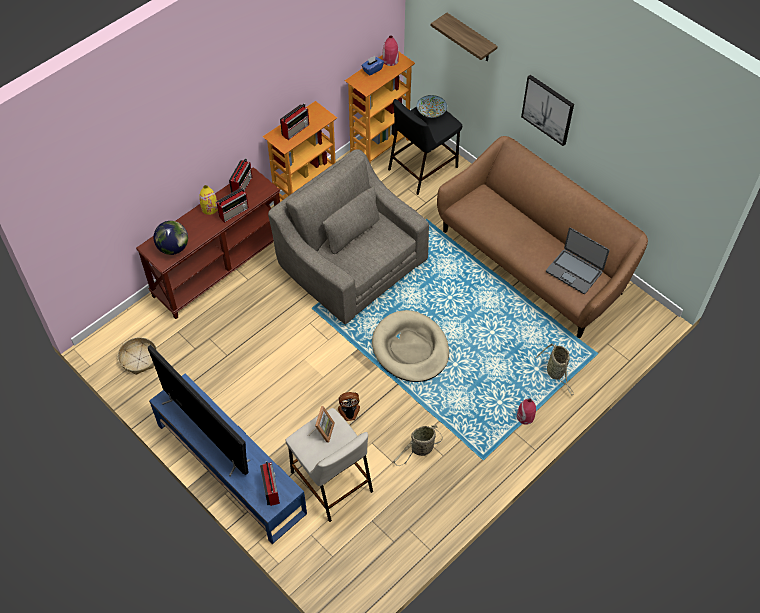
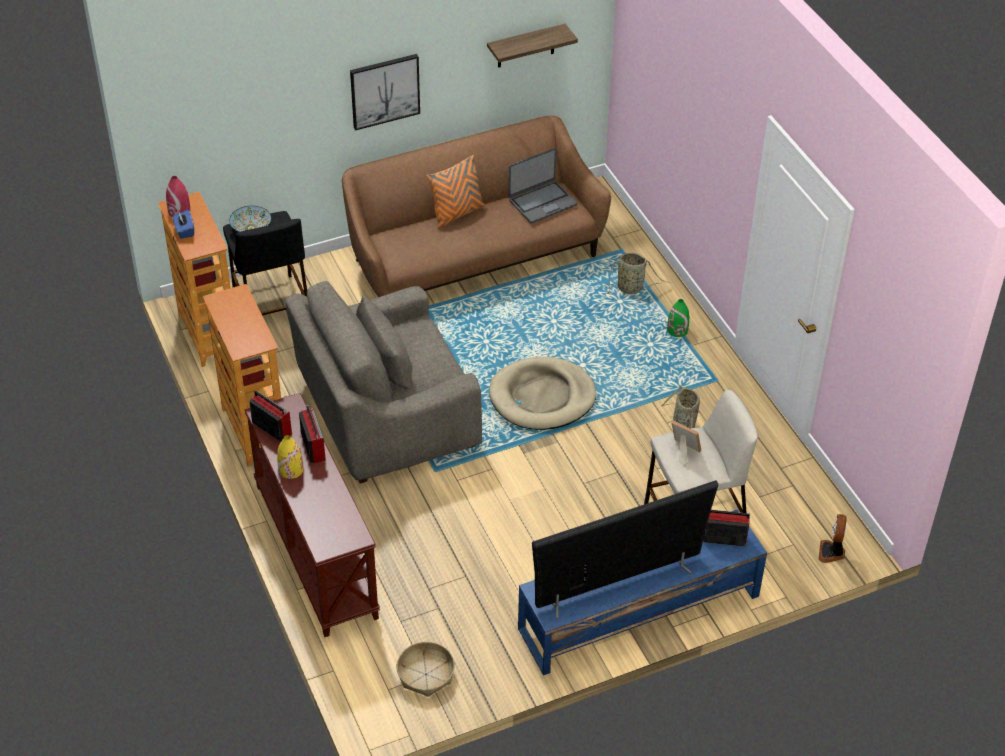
camera: 70 degrees left, 10 degrees down
globe [153,221,188,255] -> none
radio [280,104,309,140] -> none
fan [338,392,360,421] -> fan moved to [819,514,847,563]
shelf [431,13,497,61] -> shelf moved to [487,24,578,68]
red vase [517,398,536,425] -> green vase [667,299,689,337]
none -> orange pillow [426,155,485,229]

